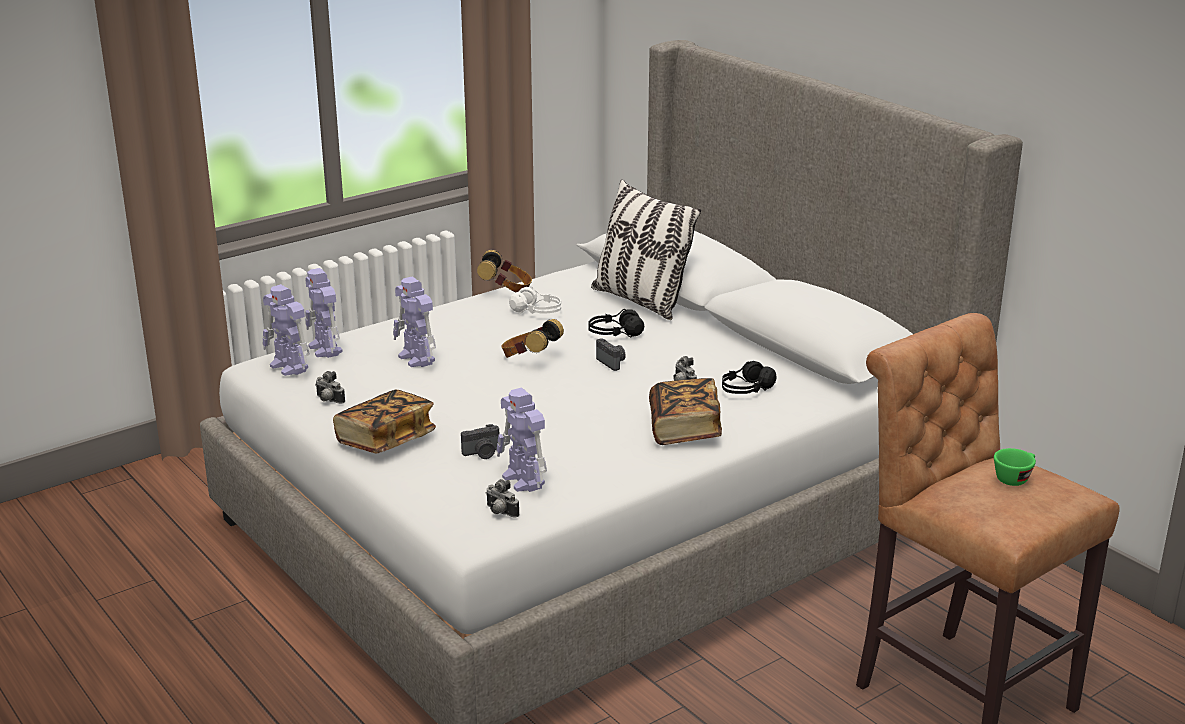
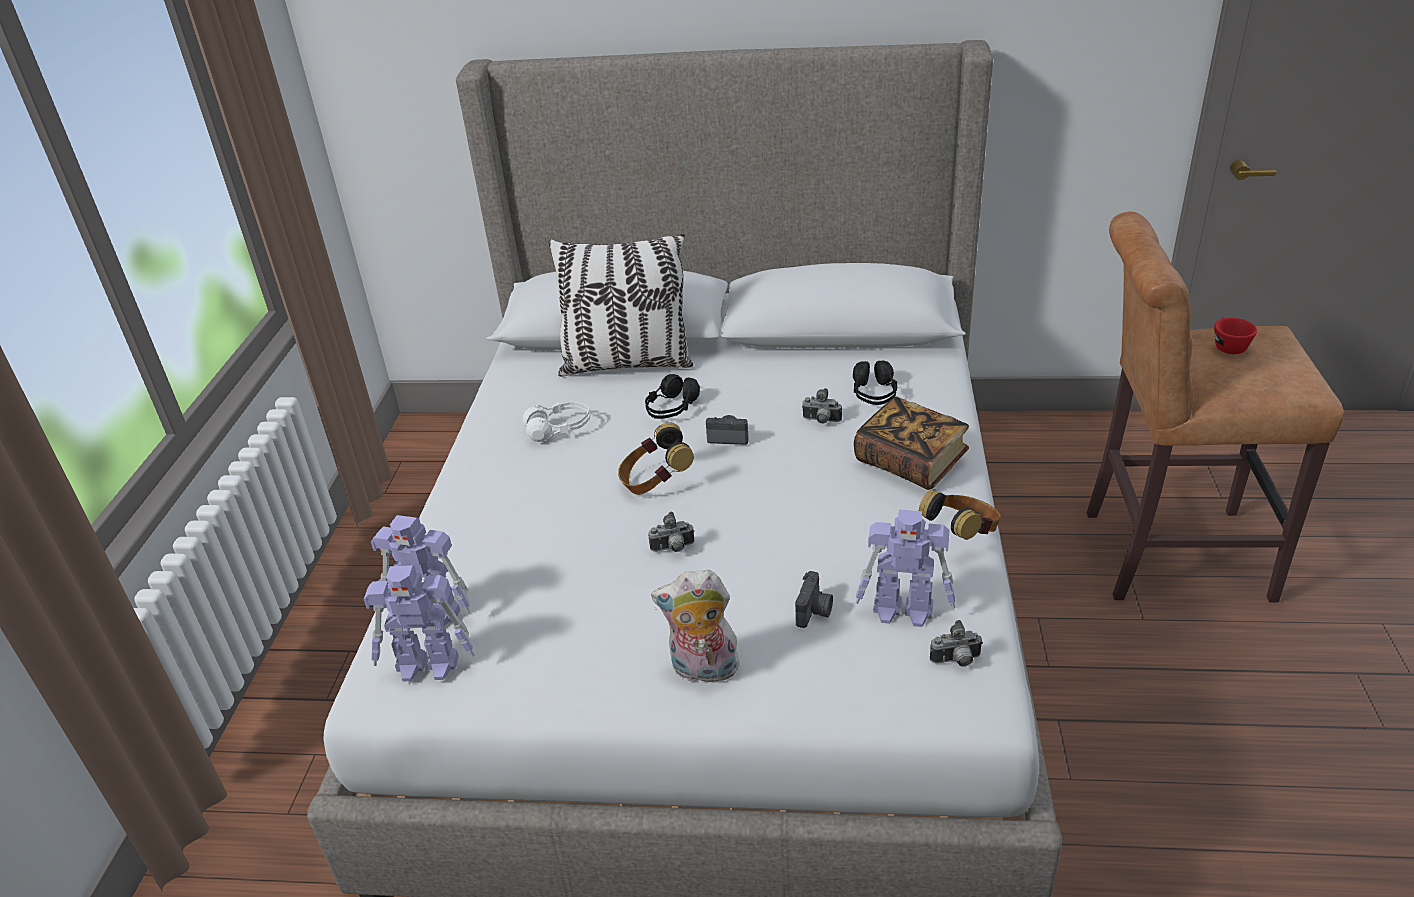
camera: 45 degrees left, 10 degrees up
camera [315,371,345,404] -> camera moved to [648,512,695,552]
book [333,390,436,453] -> plush toy [651,570,742,687]
toy robot [393,276,436,367] -> none
headphones [477,250,532,292] -> headphones moved to [919,489,1001,540]
green cup [994,448,1036,486] -> red cup [1214,317,1257,354]

